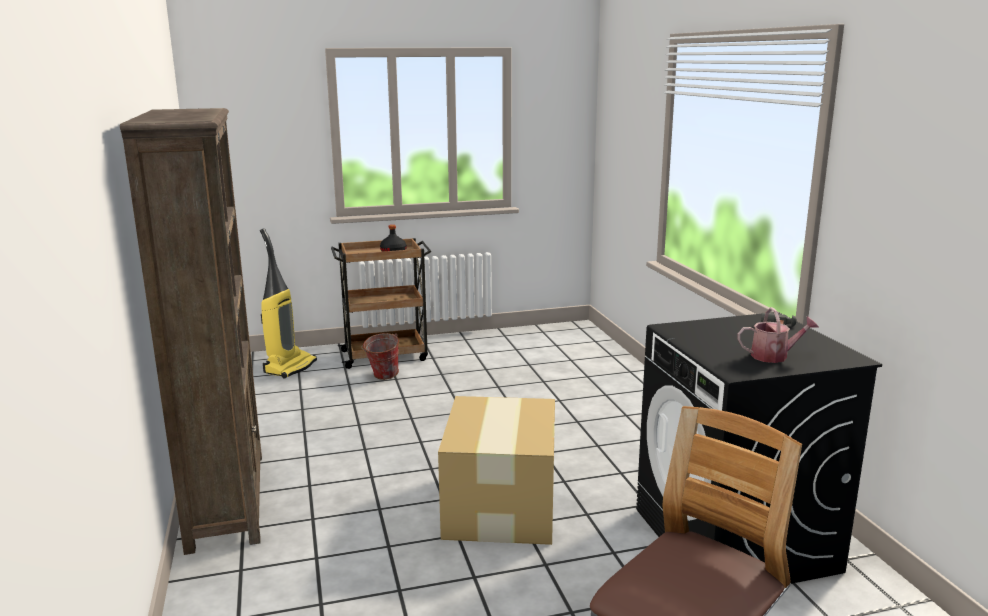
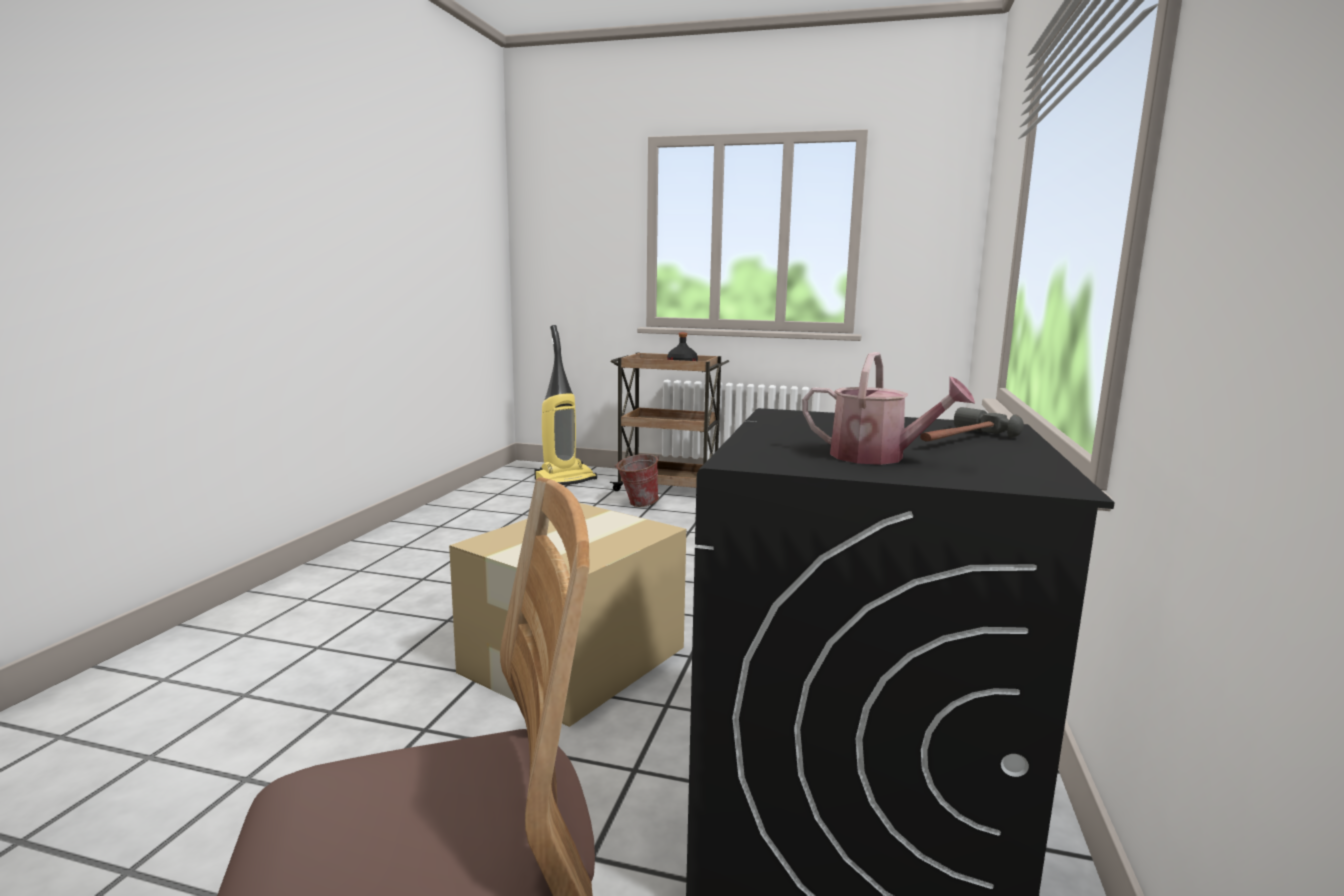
camera: 30 degrees right, 5 degrees down
brown bookcase [120,108,262,555] -> none

